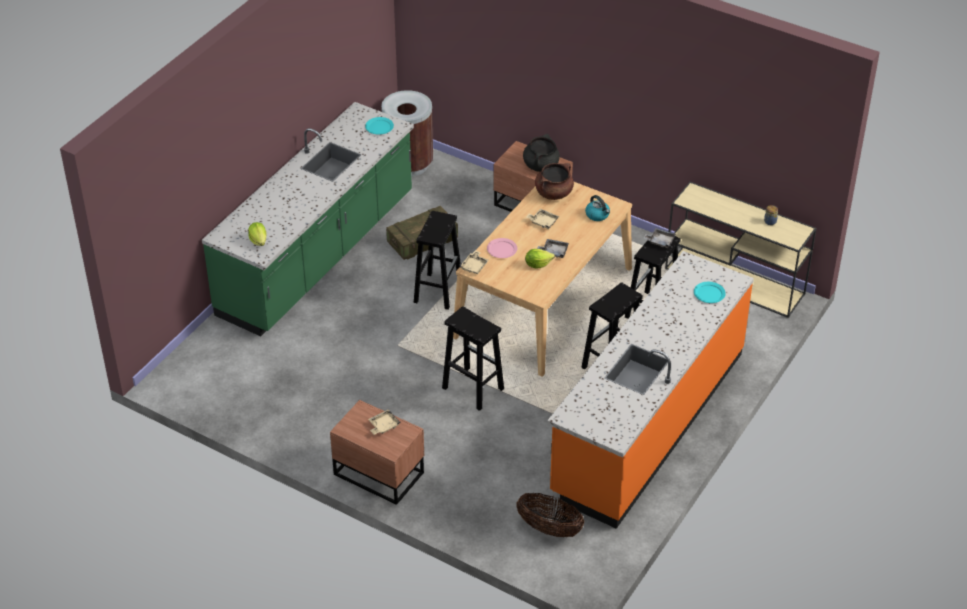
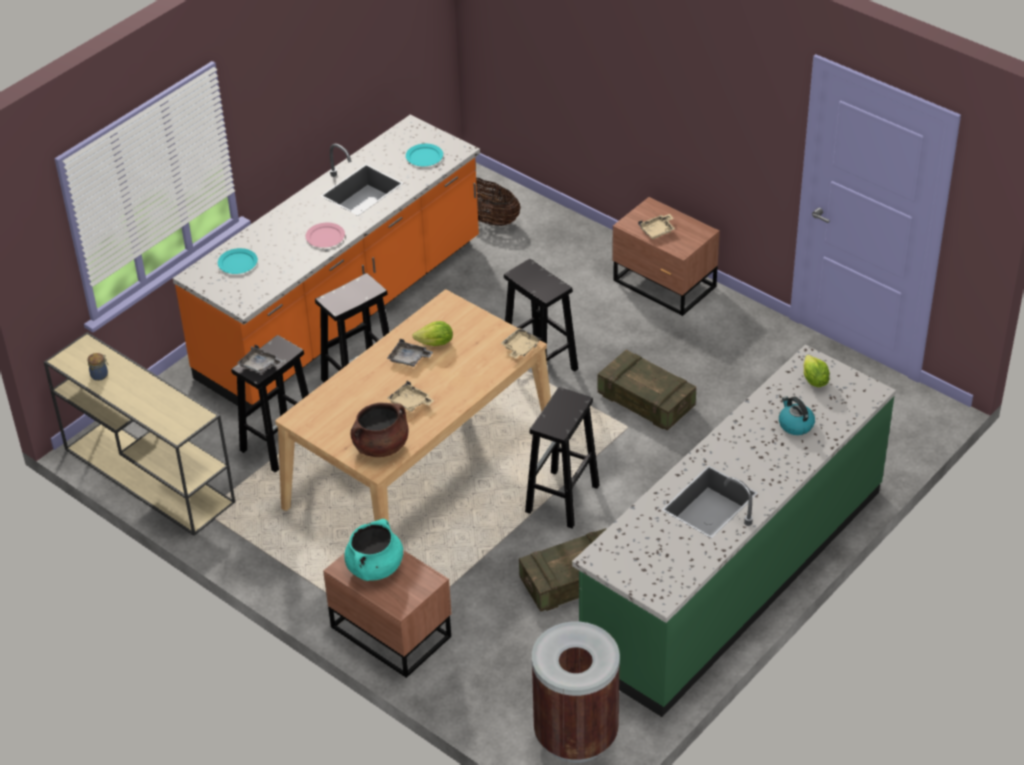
camera: 170 degrees left, 0 degrees up
turquoise plate [365,117,394,135] -> turquoise plate moved to [406,144,443,166]
pink plate [487,238,517,258] -> pink plate moved to [306,223,345,248]
black cooking pot [523,134,560,172] -> turquoise cooking pot [344,519,403,581]
kettle [585,195,610,221] -> kettle moved to [779,396,815,435]
none -> crate [597,350,696,431]

